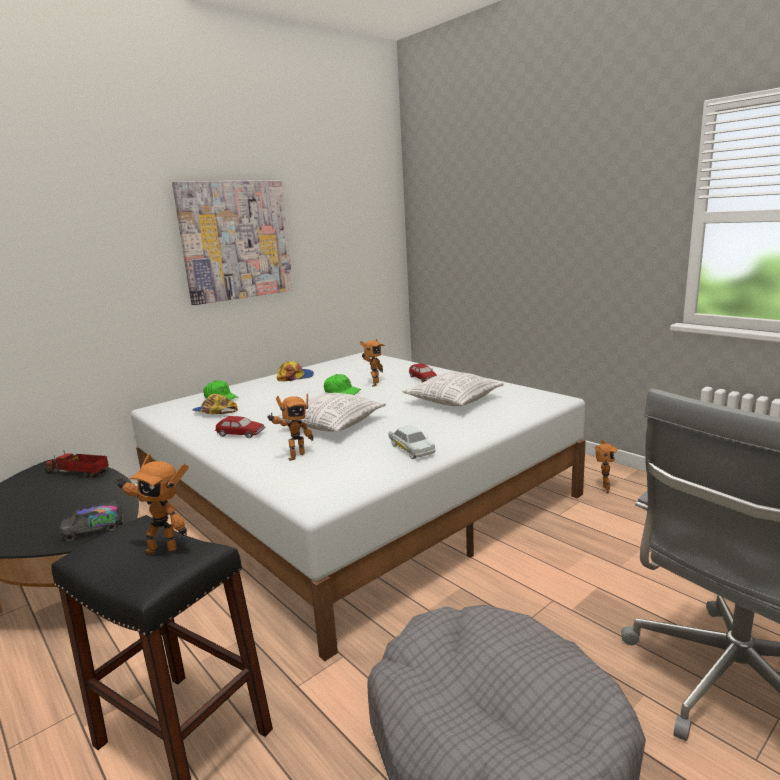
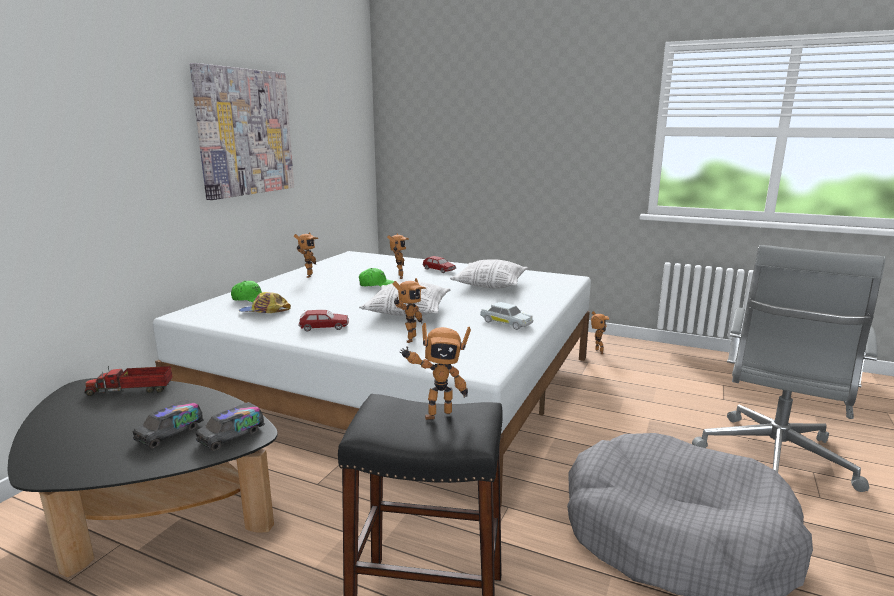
camera: 25 degrees left, 0 degrees up
cap [277,361,314,381] -> toy robot [294,233,318,278]
none -> toy truck [133,399,204,448]

